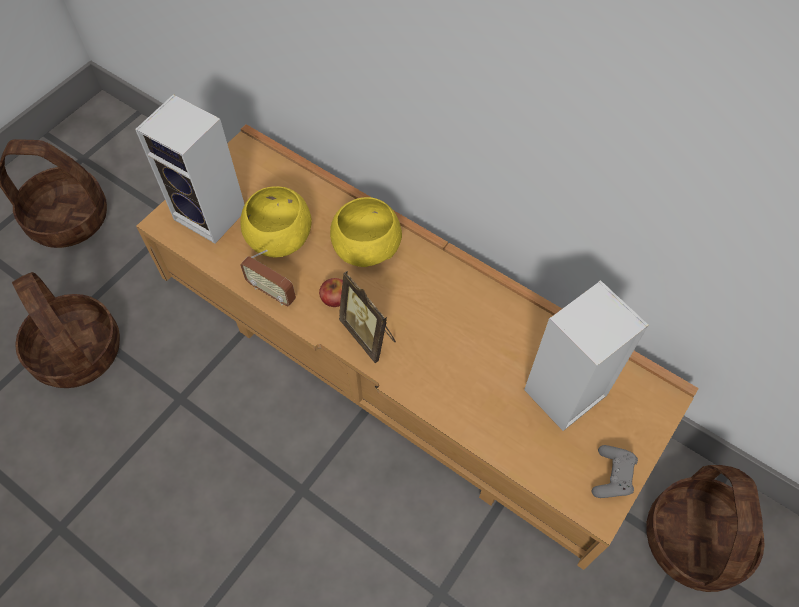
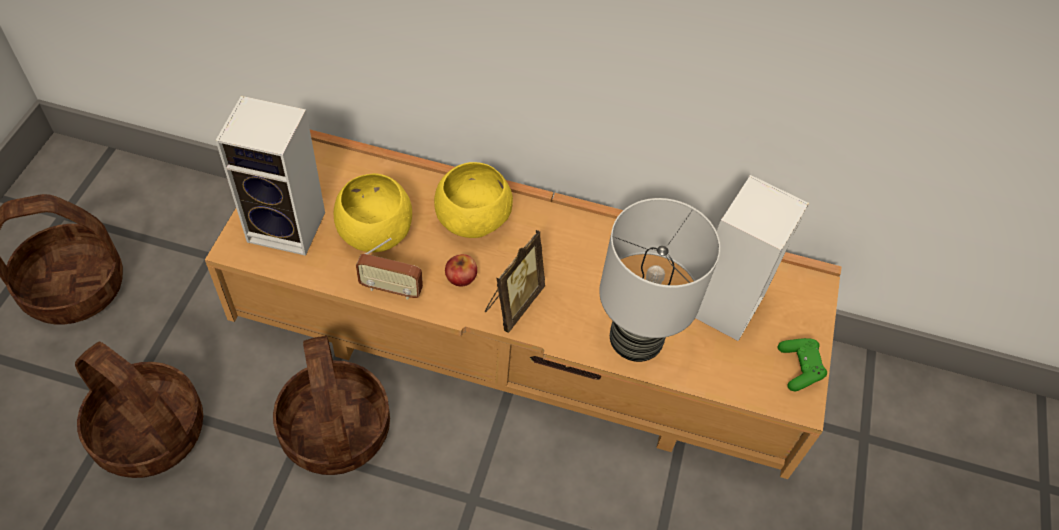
camera: 25 degrees left, 5 degrees down
picture frame [339,271,396,363] -> picture frame turned 90 degrees counterclockwise [485,230,545,333]
grey game controller [592,445,638,498] -> green game controller [778,338,827,391]
basket [646,465,765,592] -> basket moved to [273,336,390,475]
none -> grey table lamp [599,198,720,362]

